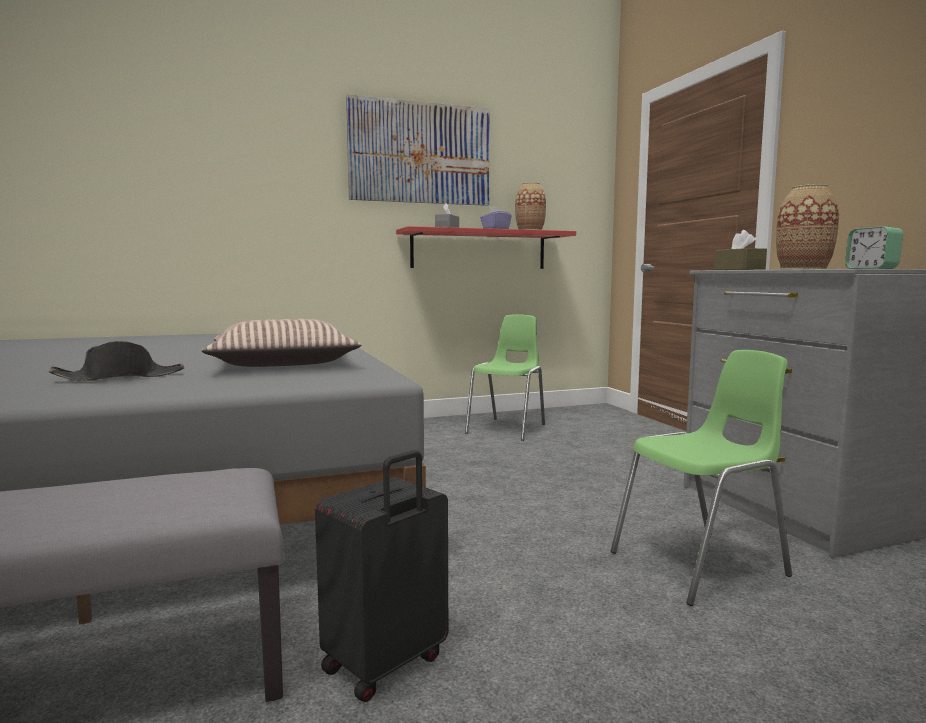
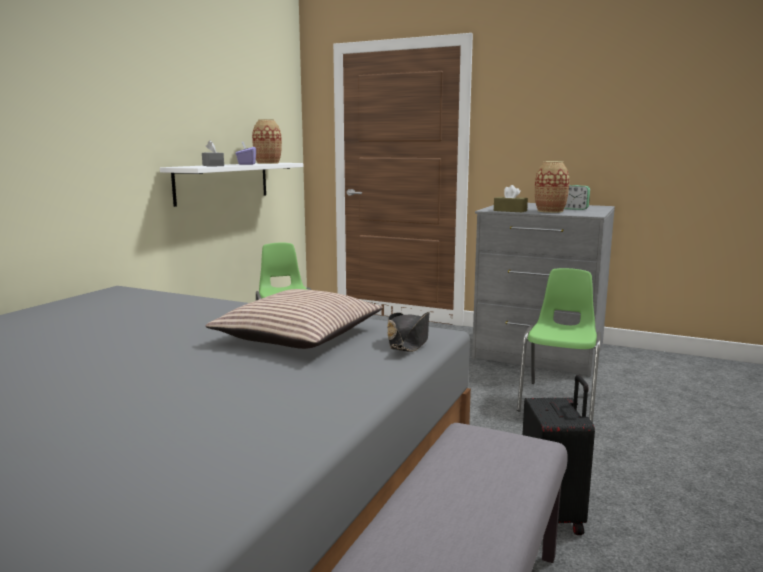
camera: 45 degrees left, 5 degrees up
black hat [49,341,184,382] -> black hat moved to [387,311,430,352]
picture [346,94,490,206] -> none
red shelf [396,226,576,269] -> white shelf [160,163,303,207]

